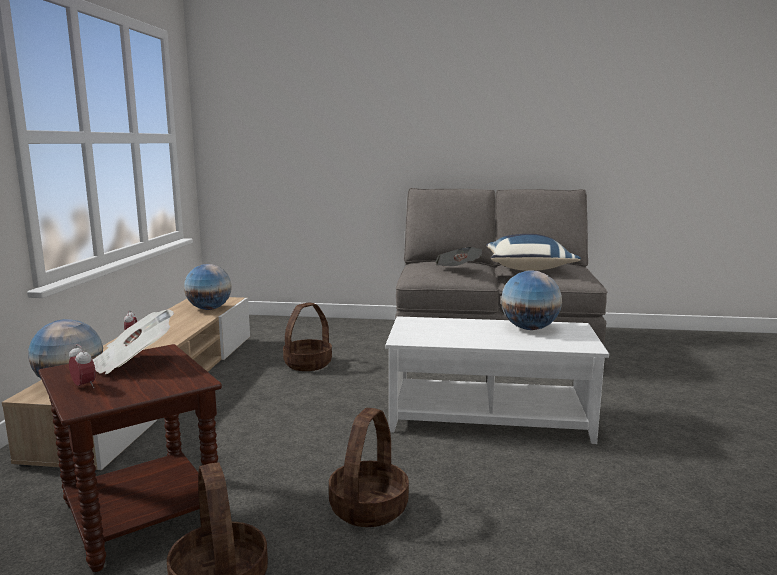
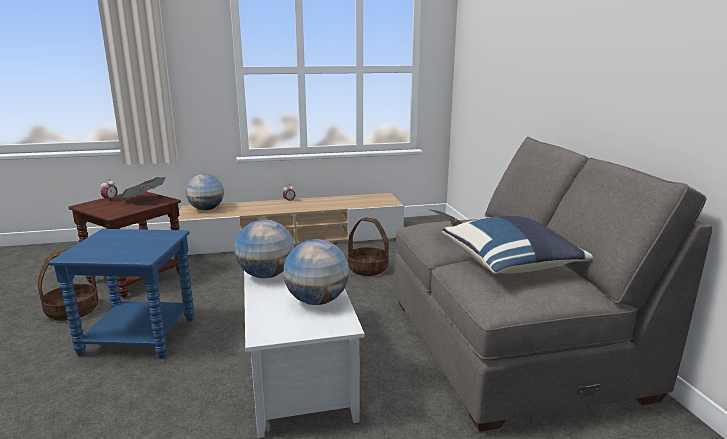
camera: 70 degrees right, 5 degrees up
globe [184,264,232,310] -> globe moved to [234,219,294,278]
basket [329,408,409,527] -> blue side table [49,229,194,358]

